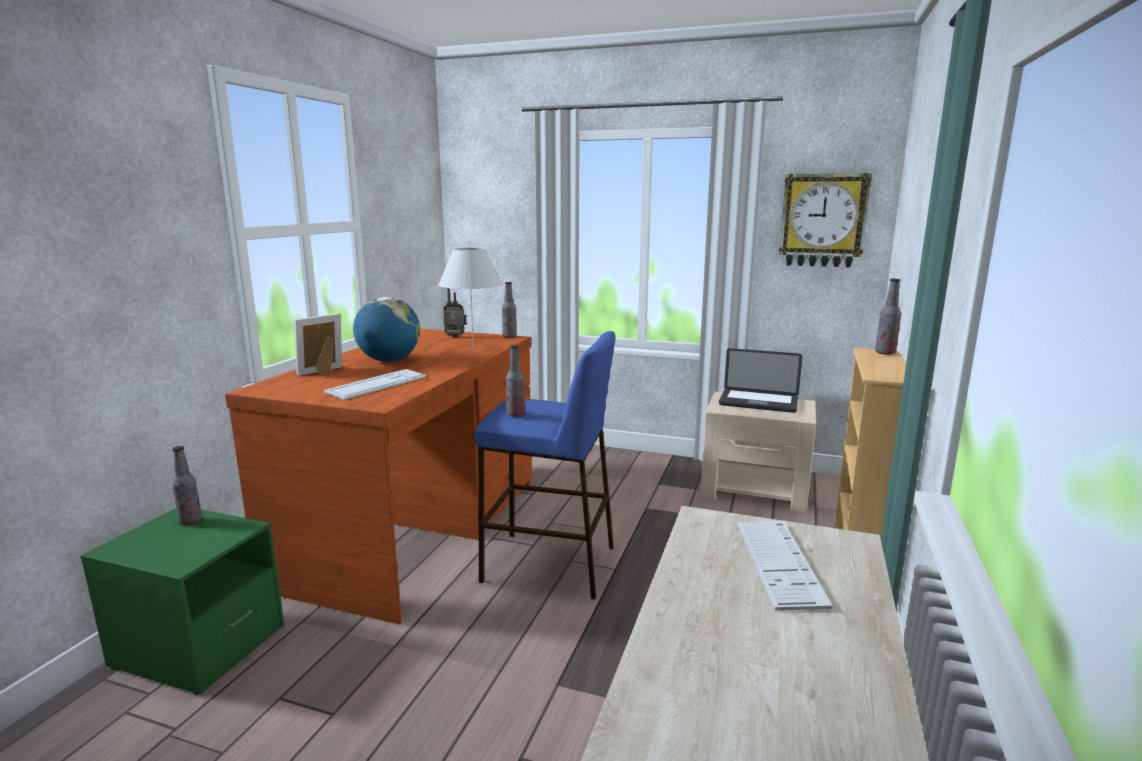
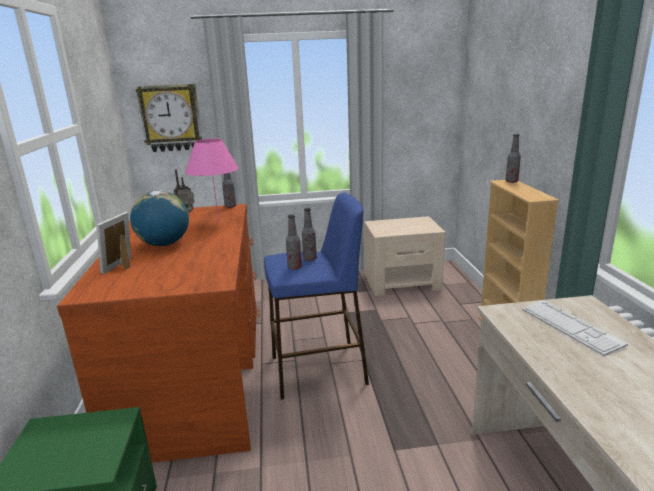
camera: 25 degrees left, 5 degrees up
bottle [172,446,202,525] -> bottle moved to [302,208,317,261]
keyboard [324,369,426,400] -> none
white table lamp [438,247,503,350] -> pink table lamp [185,139,239,222]
laptop [719,348,802,413] -> none
wall clock [779,173,872,267] -> wall clock moved to [136,84,202,152]

